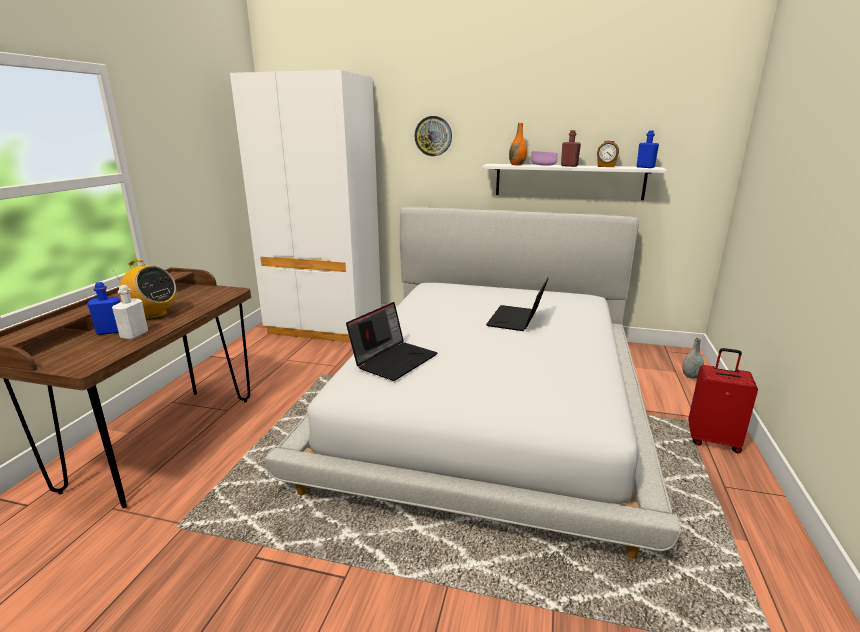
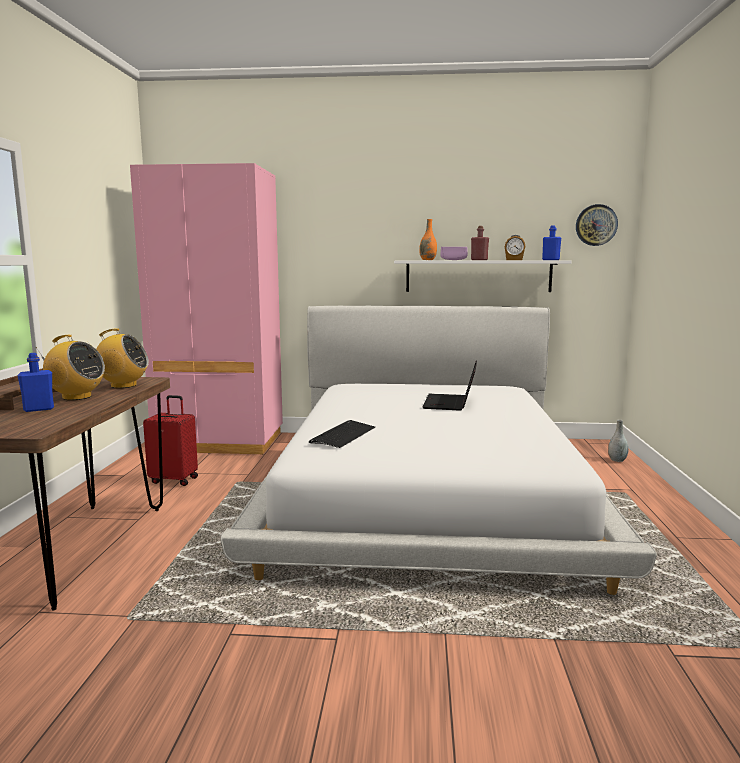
camera: 10 degrees left, 10 degrees down
white bottle [112,285,148,340] -> none
white wardrobe [230,70,381,343] -> pink wardrobe [130,163,283,455]
laptop [346,302,437,381] -> keyboard [309,420,375,448]
wall clock [415,116,452,156] -> wall clock moved to [576,204,618,246]
red suitcase [688,348,758,454] -> red suitcase moved to [143,395,198,486]
none -> radio [88,328,149,388]

